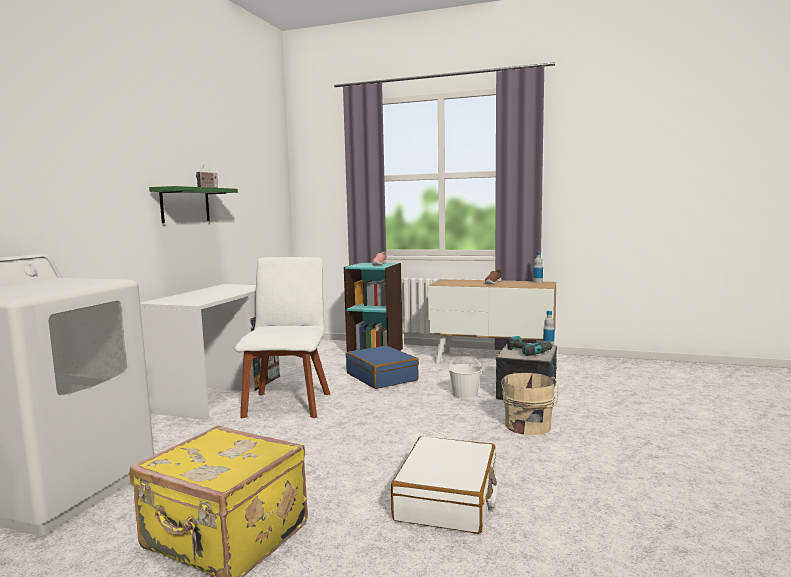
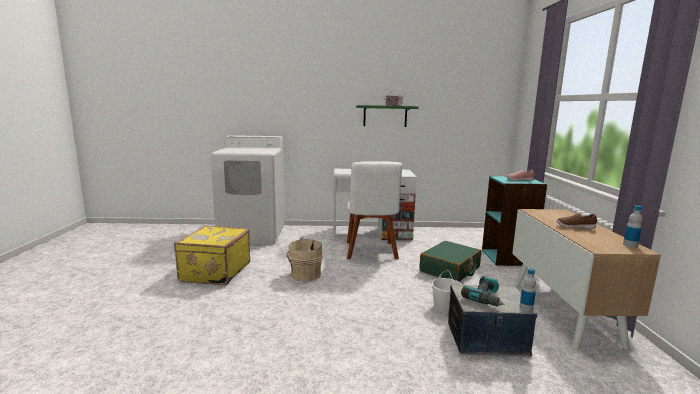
camera: 70 degrees right, 5 degrees up
white chair [235,257,330,418] -> white chair turned 105 degrees clockwise [346,162,402,259]
blue suitcase [346,346,419,389] -> green suitcase [419,241,481,282]
white suitcase [391,436,497,534] -> none
beige bucket [501,373,559,435] -> beige bucket moved to [287,238,323,282]

